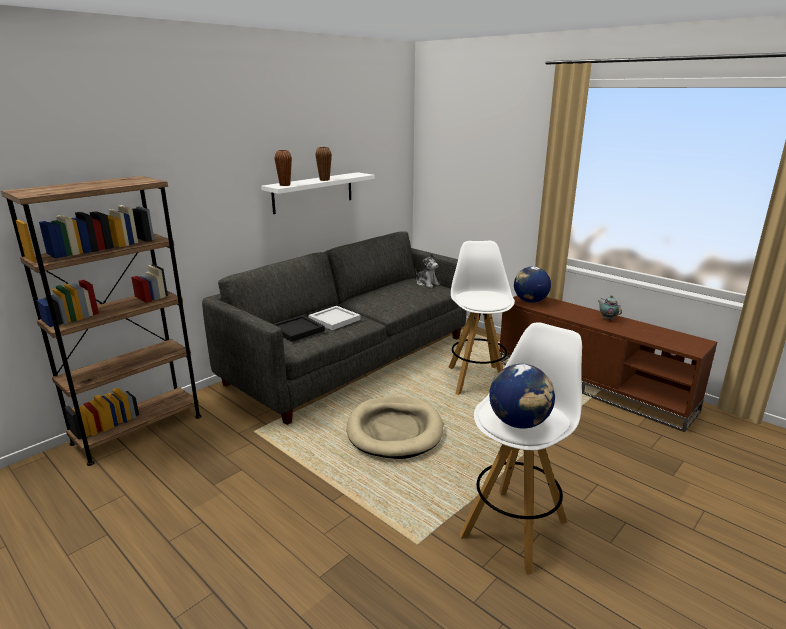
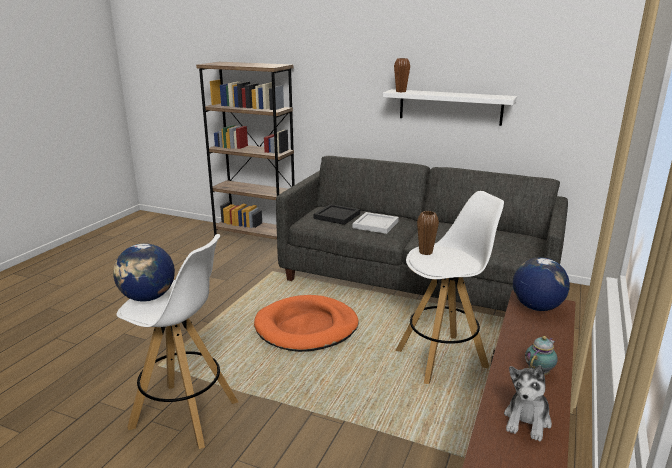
camera: 70 degrees right, 0 degrees up
brown vase [315,147,332,181] -> brown vase moved to [417,211,439,255]
beige dog bed [347,396,443,459] -> orange dog bed [254,295,359,352]
plush toy [415,253,440,288] -> plush toy moved to [504,365,552,442]

